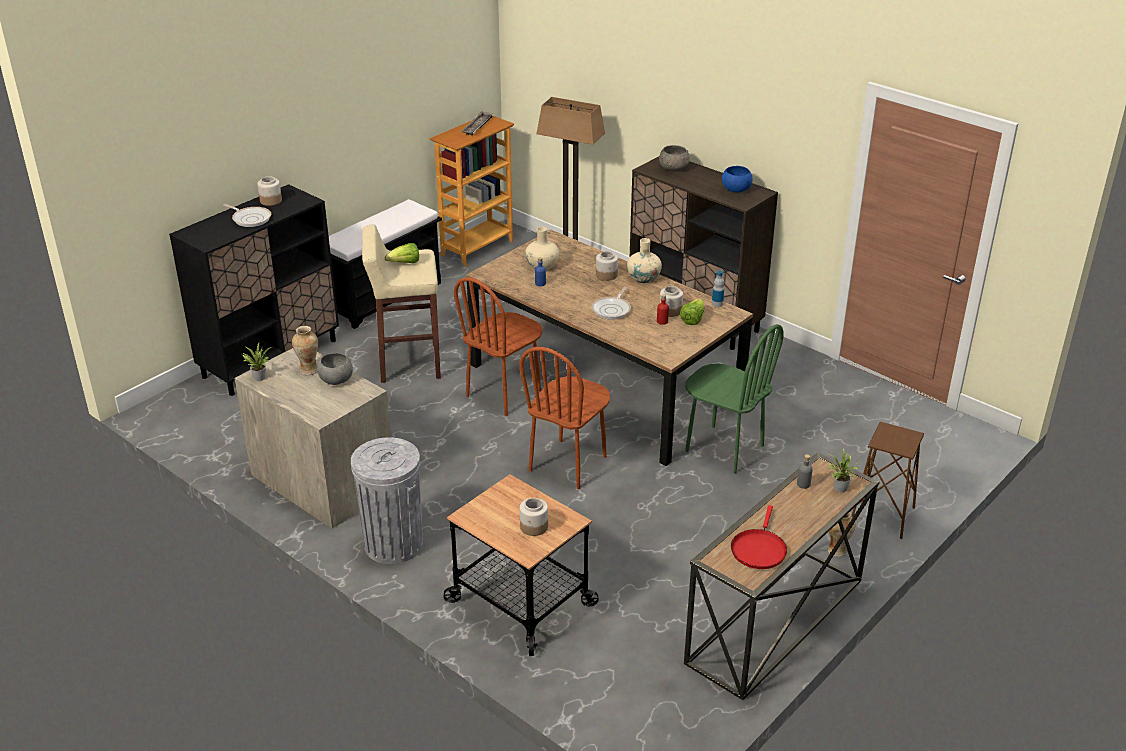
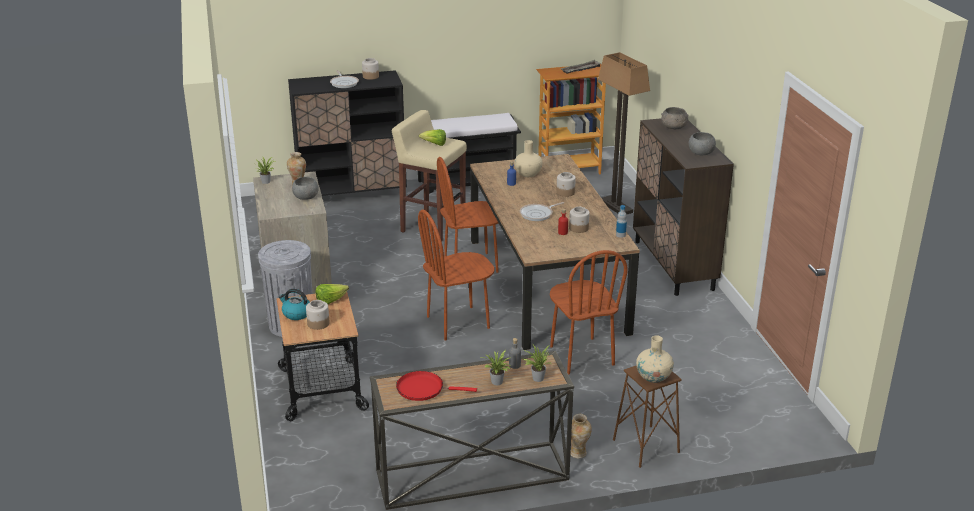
camera: 35 degrees right, 5 degrees down
beige vase [627,238,662,283] -> beige vase moved to [636,335,674,383]
lettuce [680,298,704,325] -> lettuce moved to [316,284,349,304]
green chair [685,324,784,474] -> brown chair [550,250,628,374]
blue bowl [722,166,753,193] -> grey bowl [689,132,716,155]
red frying pan [731,505,787,569] -> red frying pan turned 45 degrees clockwise [396,371,477,401]
none -> kettle [279,289,310,320]
none -> potted plant [480,350,510,385]

